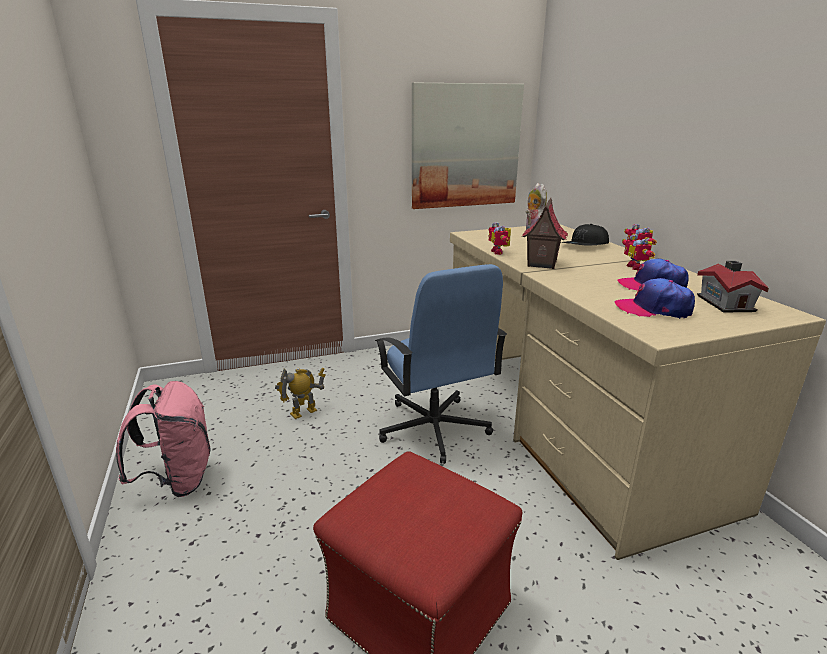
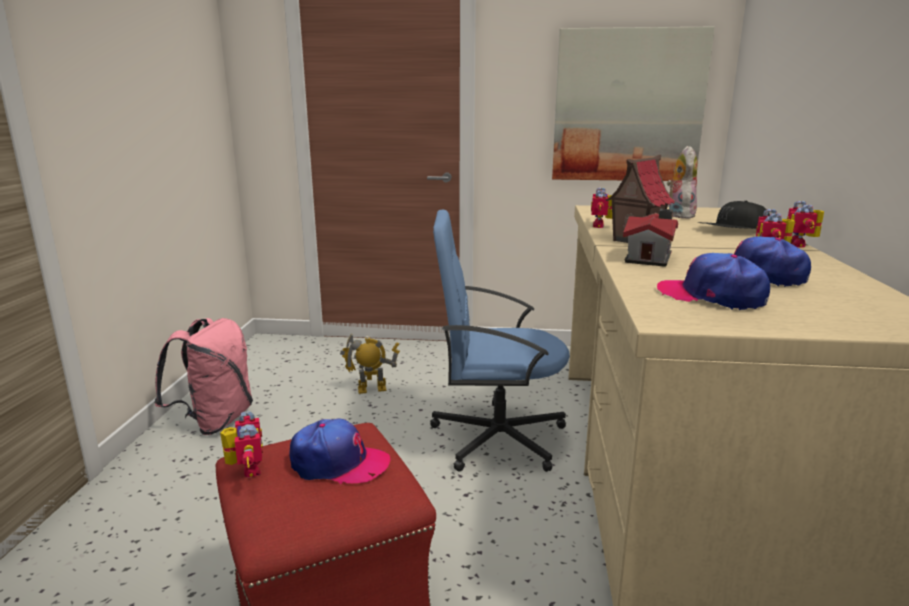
camera: 25 degrees right, 5 degrees down
blue office chair [375,264,507,464] -> blue office chair turned 90 degrees clockwise [430,210,570,472]
toy house [697,261,769,313] -> toy house moved to [623,209,678,267]
none -> toy robot [220,411,263,478]
none -> cap [290,419,390,484]

